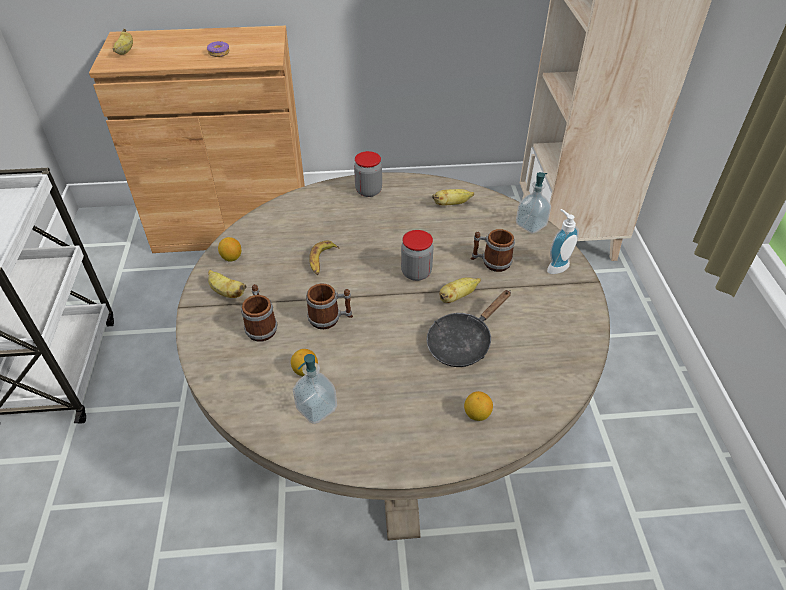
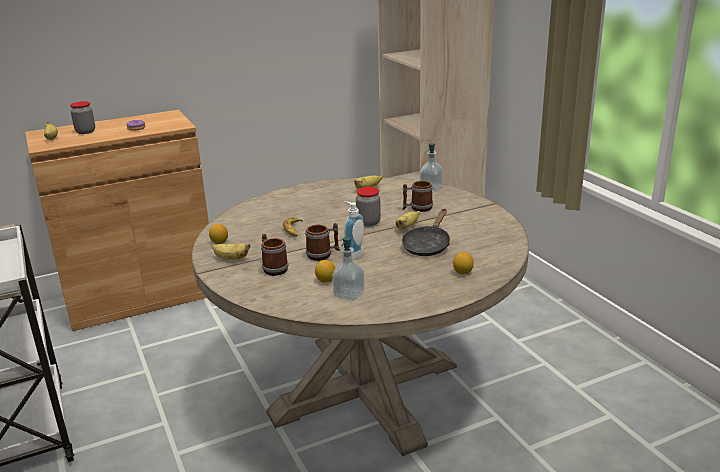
camera: 20 degrees left, 20 degrees down
jar [354,151,382,197] -> jar moved to [70,101,95,134]
soap dispenser [547,209,579,274] -> soap dispenser moved to [343,201,364,260]

